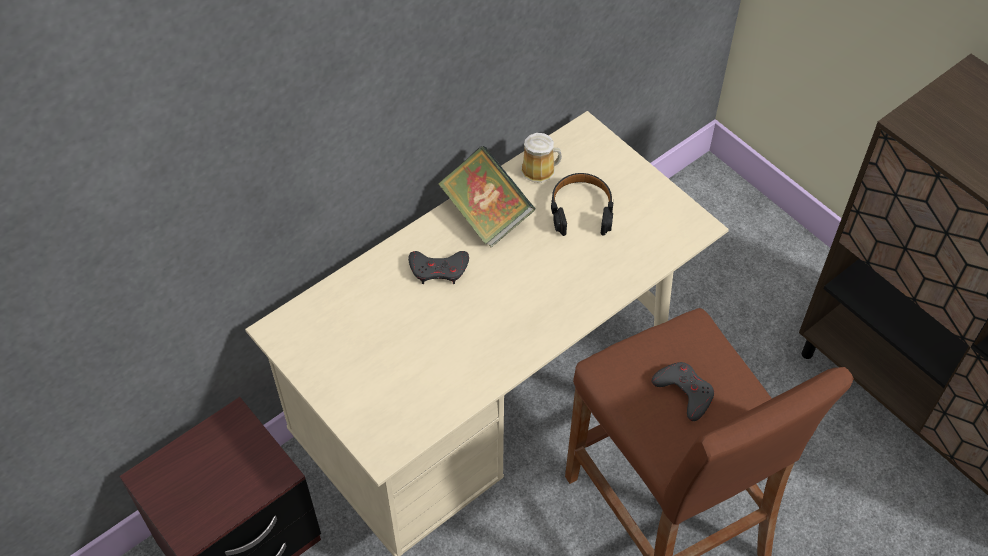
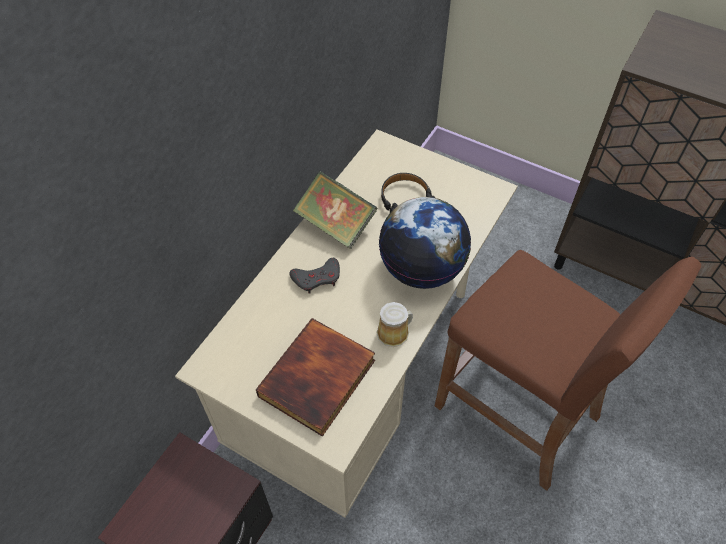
camera: 20 degrees left, 0 degrees up
mug [521,133,562,183] -> mug moved to [376,302,413,347]
grey game controller [651,362,714,421] -> none
none -> book [256,318,375,437]
none -> globe [379,197,471,289]

